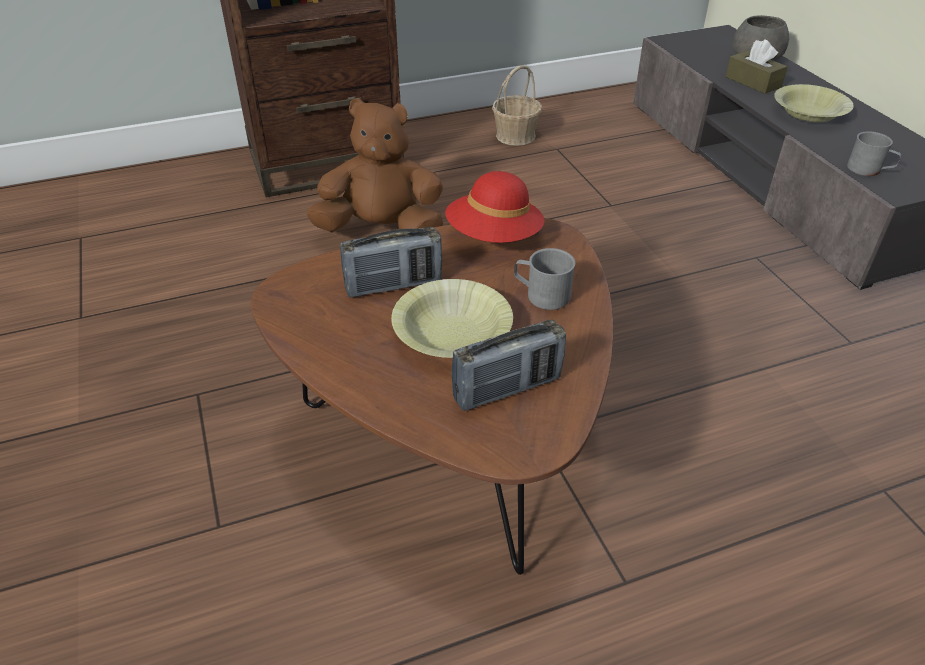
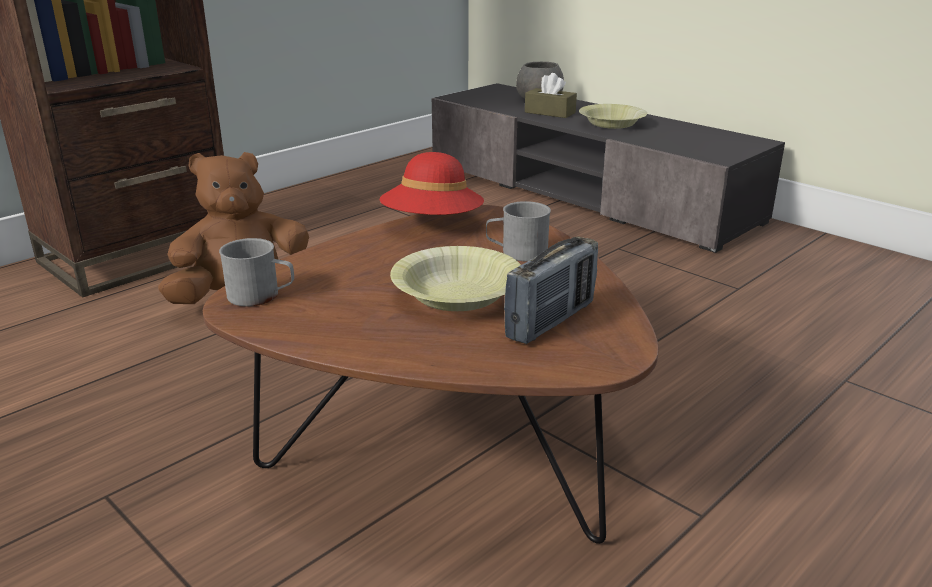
camera: 25 degrees left, 15 degrees down
radio [340,227,442,297] -> none
basket [492,65,542,146] -> none
grey mug [847,131,901,176] -> grey mug moved to [219,238,294,307]

